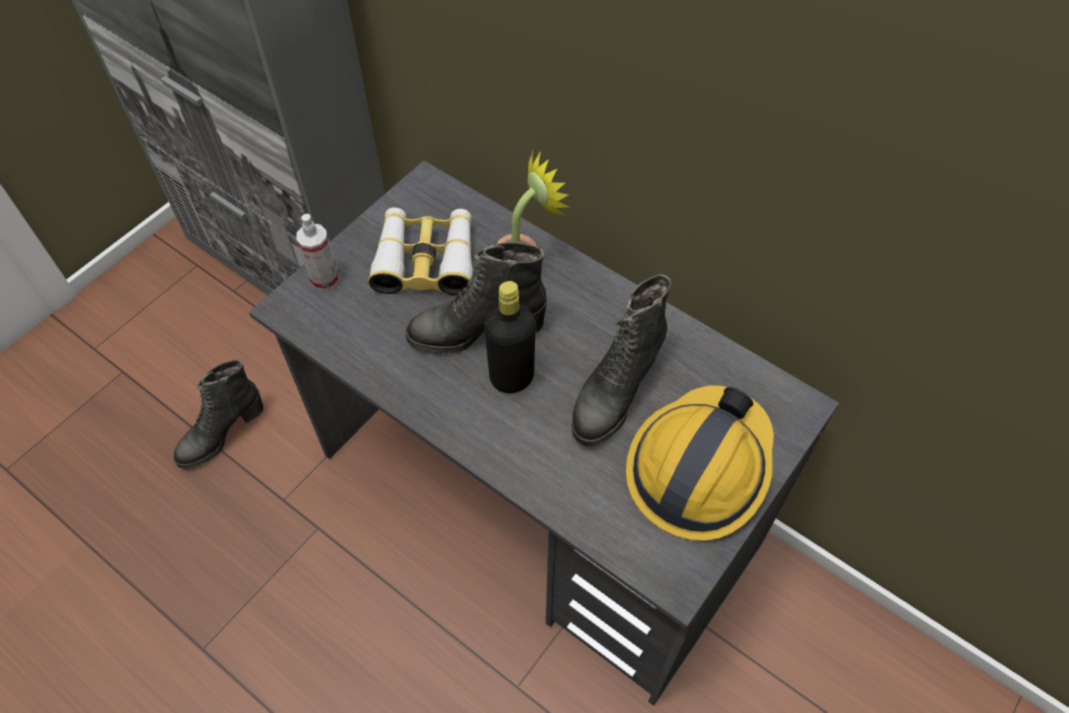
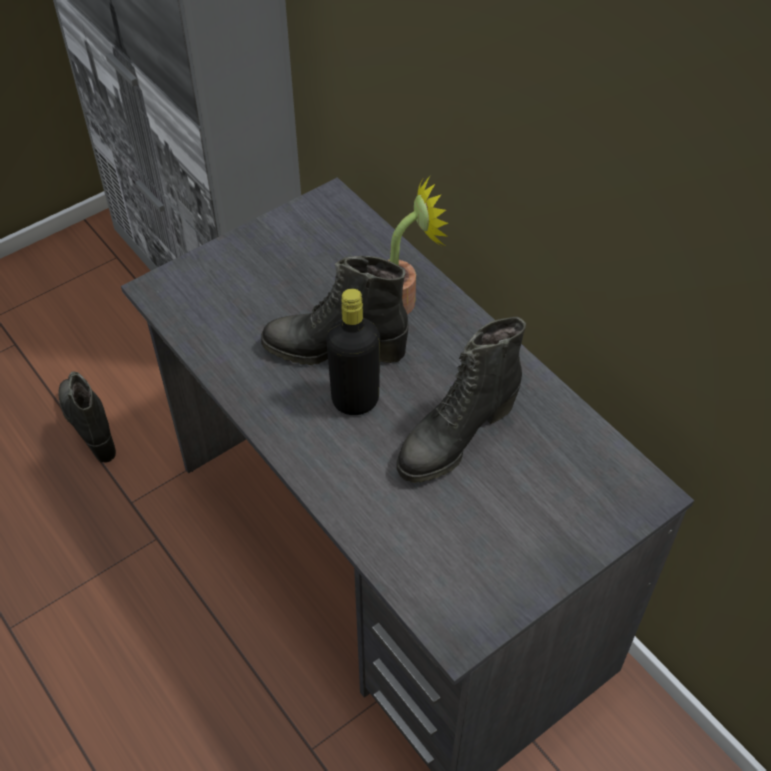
camera: 15 degrees right, 5 degrees down
black boot [174,359,263,469] -> black boot turned 90 degrees clockwise [58,371,116,463]
spray bottle [296,214,339,291] -> none
binoculars [368,207,473,296] -> none
hard hat [625,385,774,541] -> none

